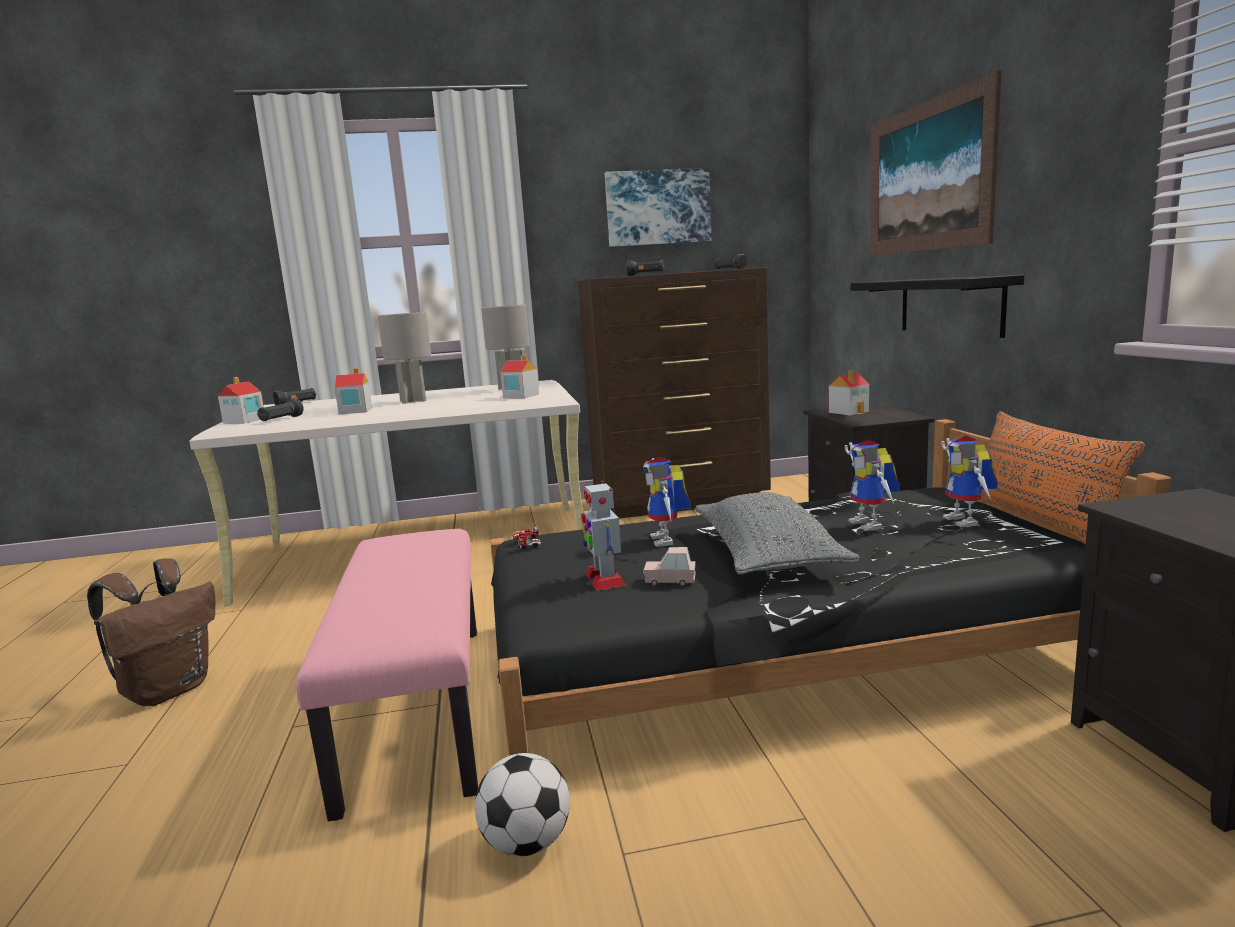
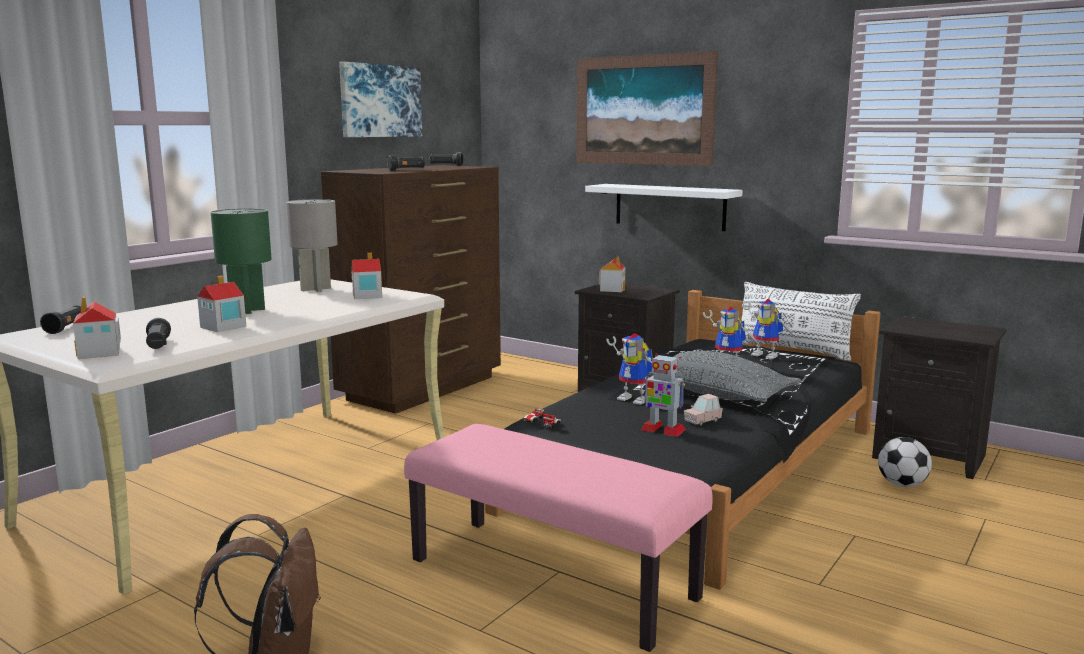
camera: 45 degrees left, 0 degrees up
grey table lamp [378,312,431,404] -> green table lamp [211,209,272,314]
football [475,753,570,857] -> football moved to [878,437,932,487]
black shelf [851,275,1024,338] -> white shelf [585,184,743,231]
orange pillow [975,412,1145,545] -> white pillow [741,282,861,361]

